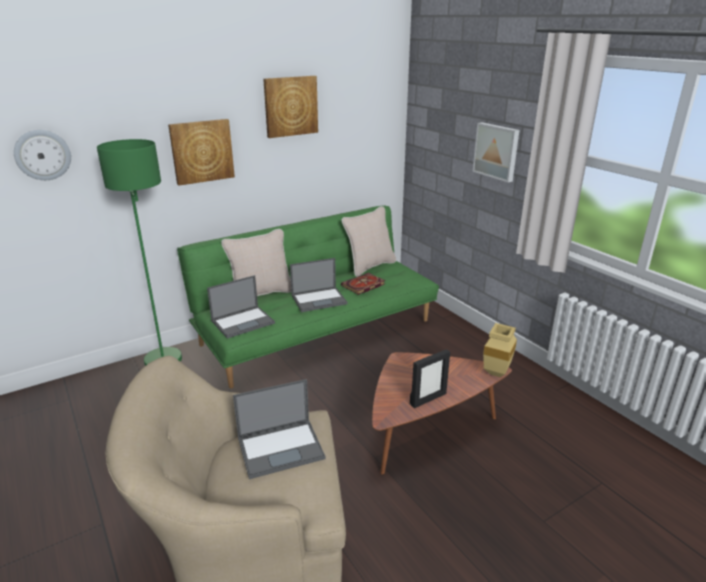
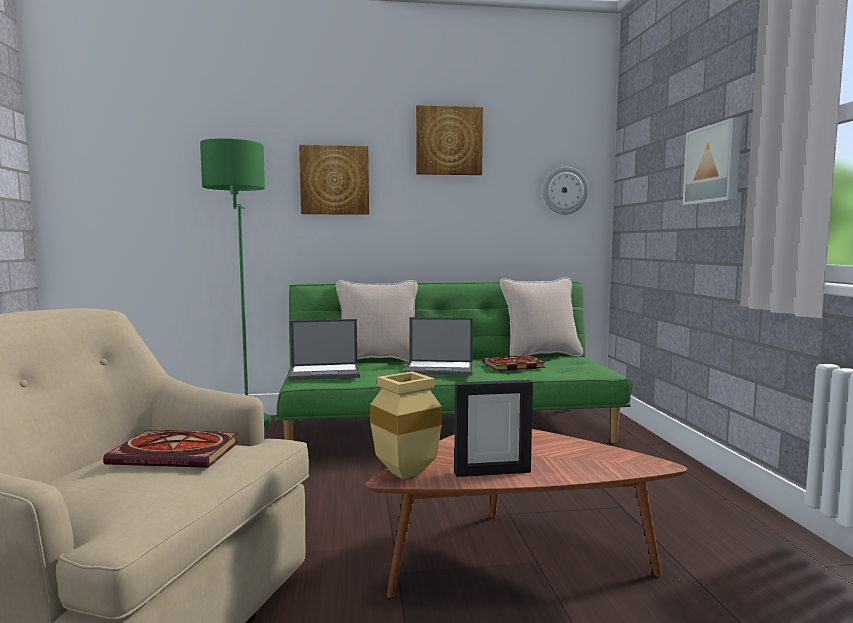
camera: 25 degrees right, 20 degrees down
wall clock [14,130,71,180] -> wall clock moved to [543,167,588,215]
laptop [233,379,326,479] -> book [103,430,239,468]
beige vase [483,323,517,377] -> beige vase moved to [370,371,442,479]

